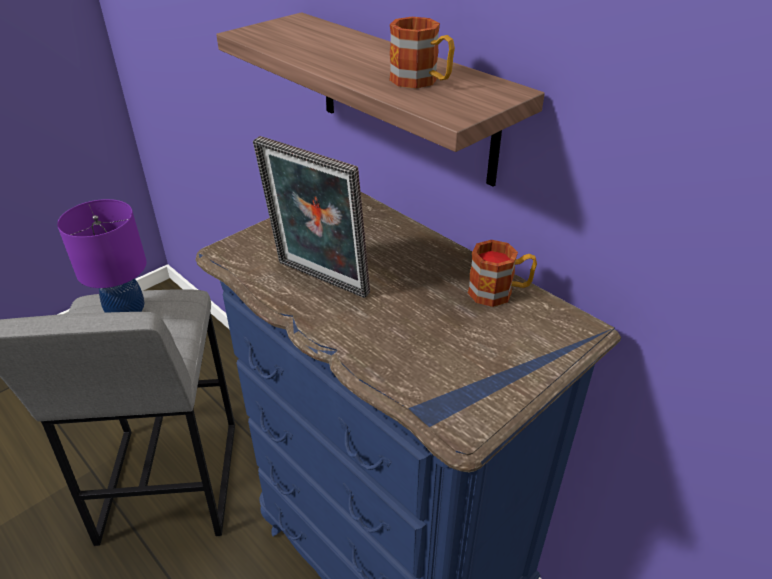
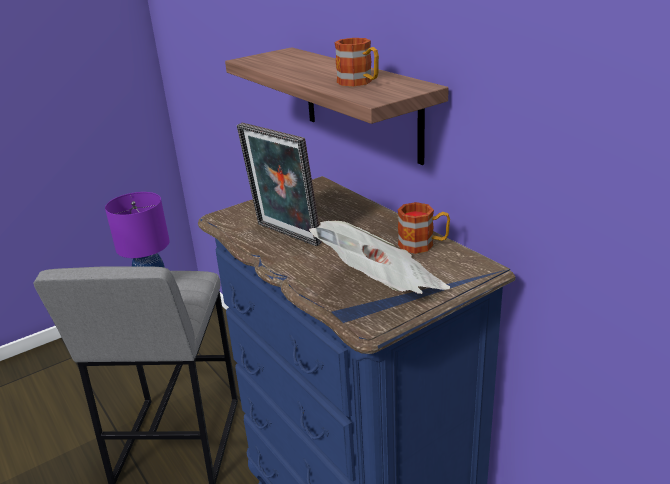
camera: 10 degrees right, 10 degrees down
none -> newspaper [309,221,450,294]

